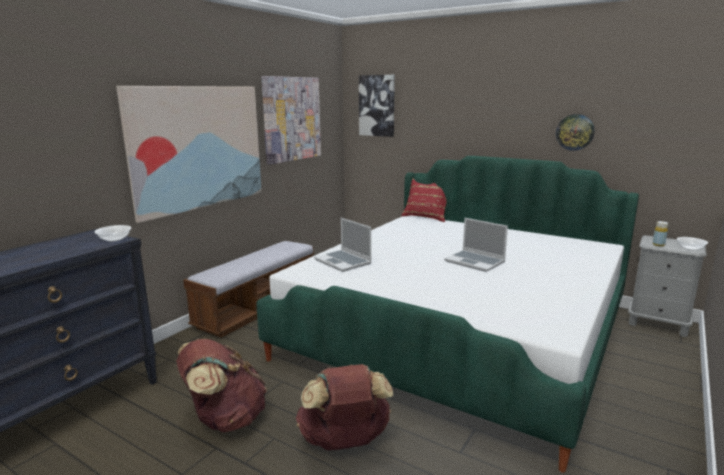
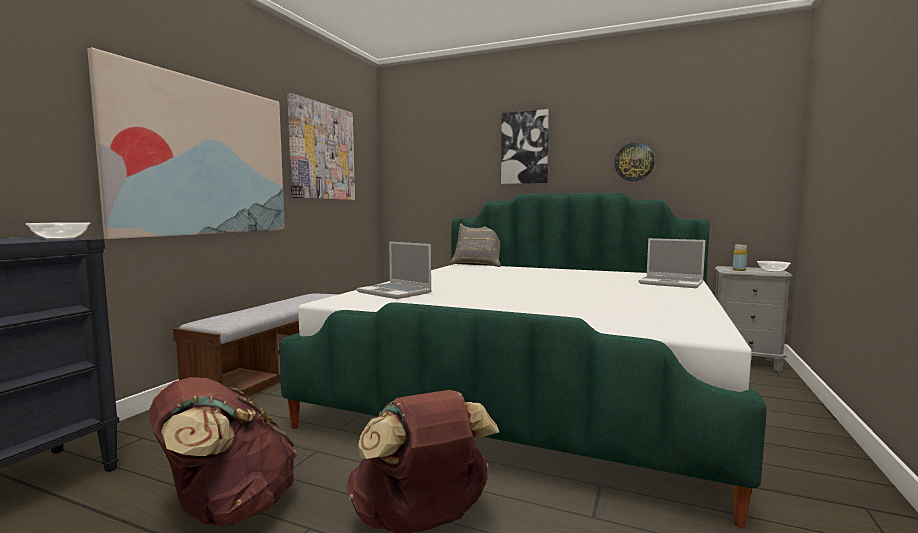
camera: 10 degrees left, 10 degrees down
picture [359,75,395,137] -> picture moved to [501,109,549,184]
red pillow [401,177,447,222] -> grey pillow [450,223,501,267]
laptop [444,218,508,272] -> laptop moved to [639,238,706,288]

